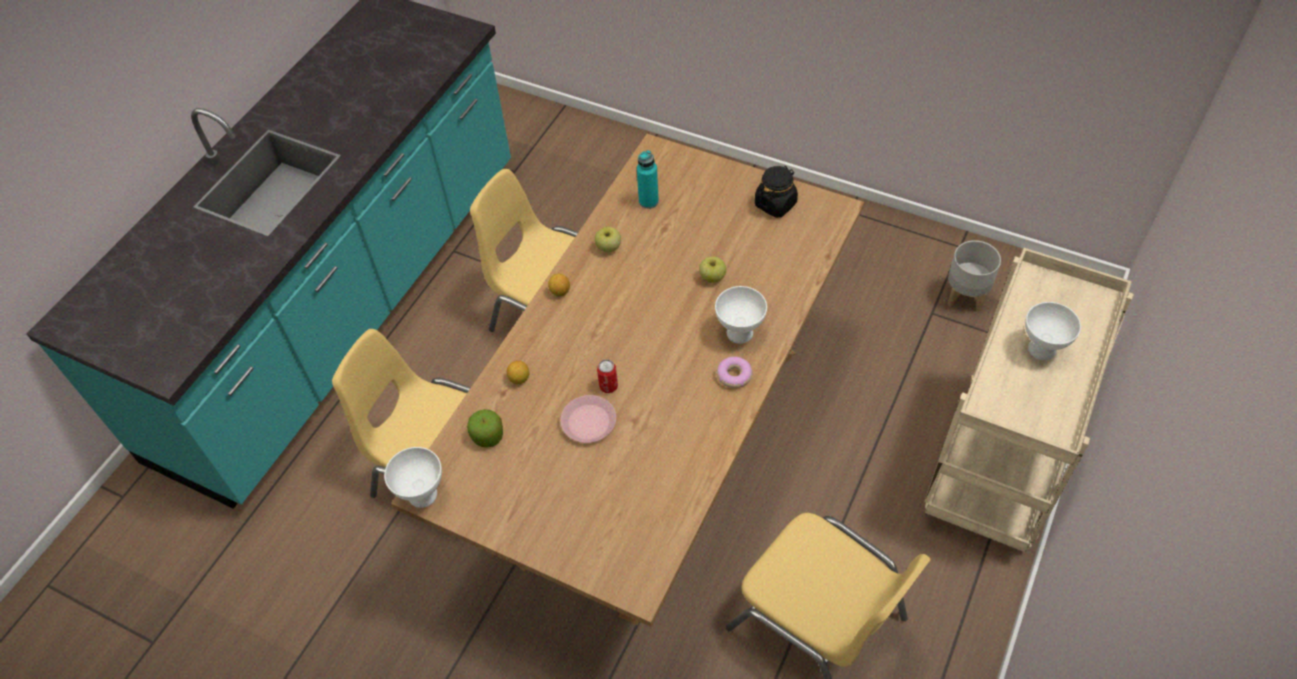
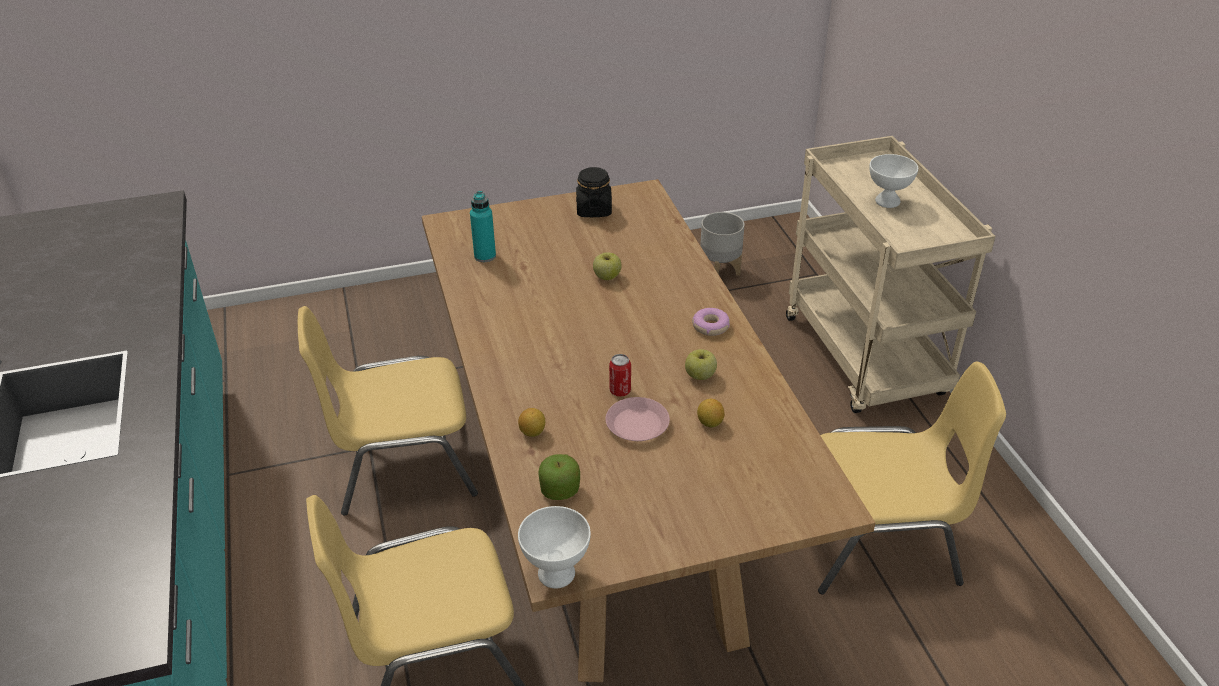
camera: 45 degrees left, 15 degrees down
lemon [548,274,570,296] -> lemon moved to [697,399,725,427]
apple [595,227,621,252] -> apple moved to [685,349,717,380]
white bowl [715,286,767,344] -> none

